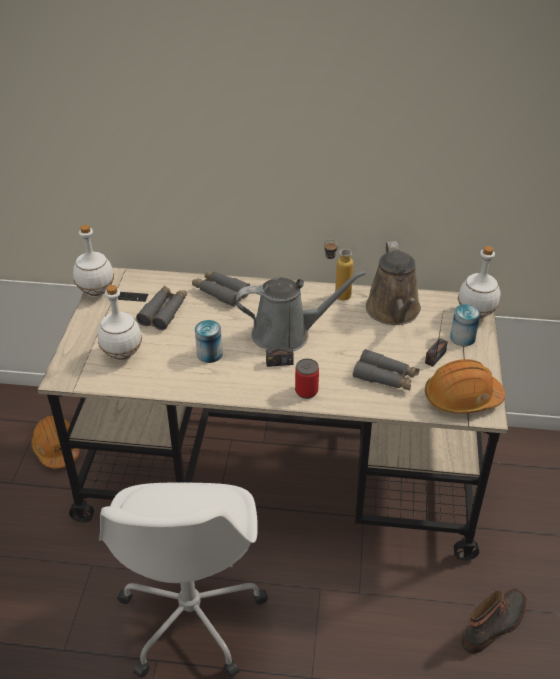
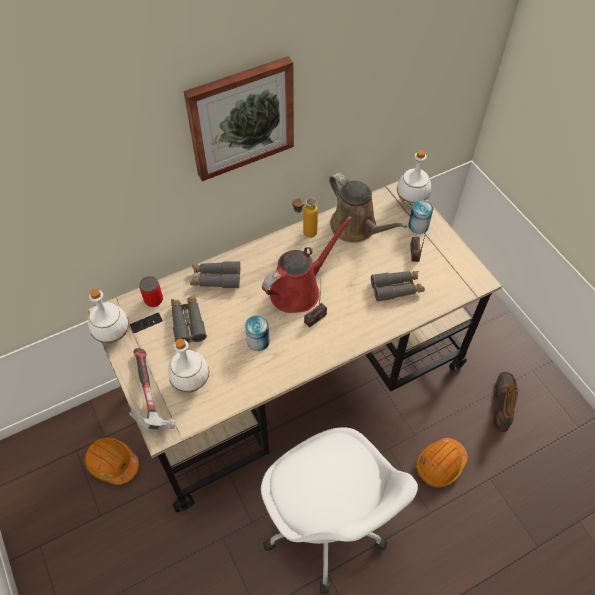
camera: 35 degrees left, 15 degrees up
grey watering can [236,271,366,351] -> red watering can [262,216,352,313]
can [295,359,319,399] -> can moved to [139,276,163,307]
orange hard hat [425,359,505,414] -> orange hard hat moved to [416,438,468,488]
none -> hammer [129,348,176,430]
none -> picture [184,56,294,181]

